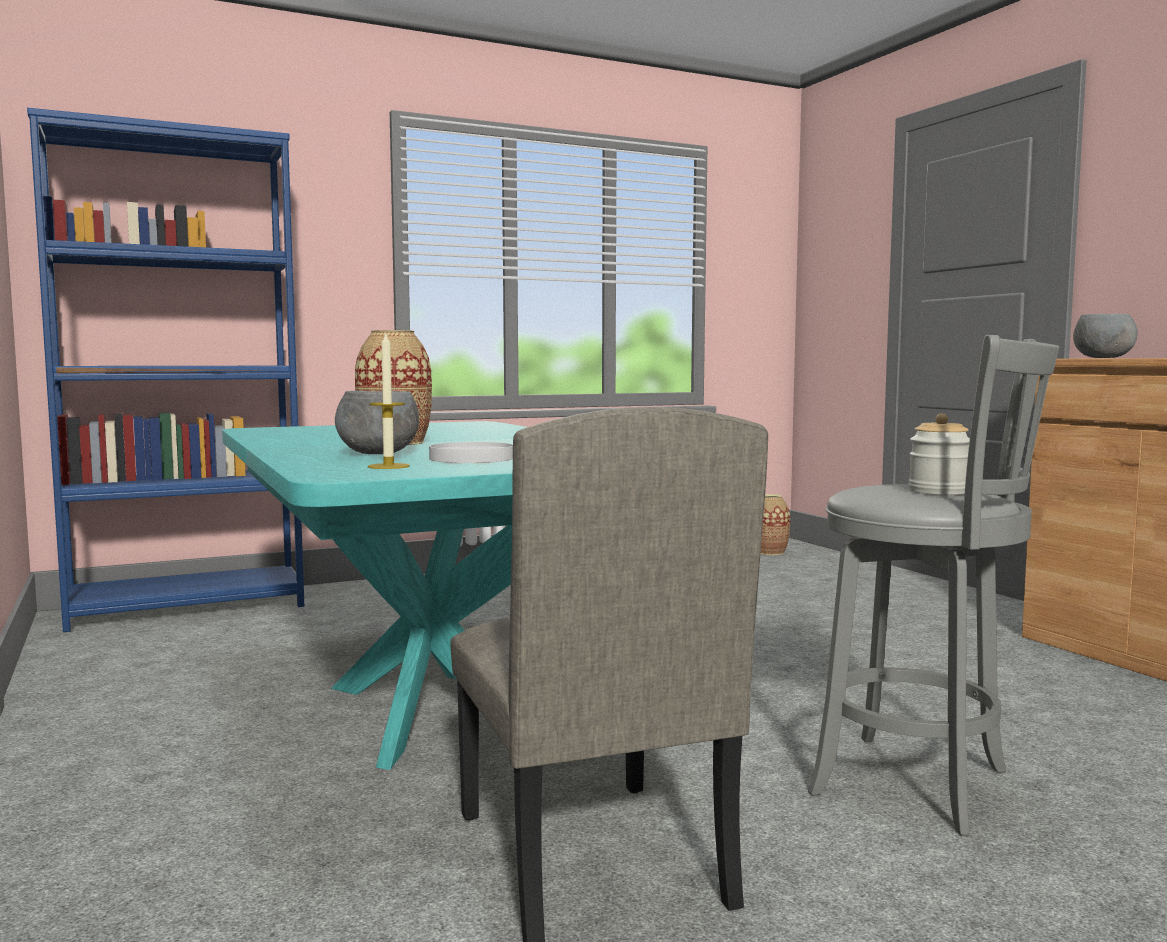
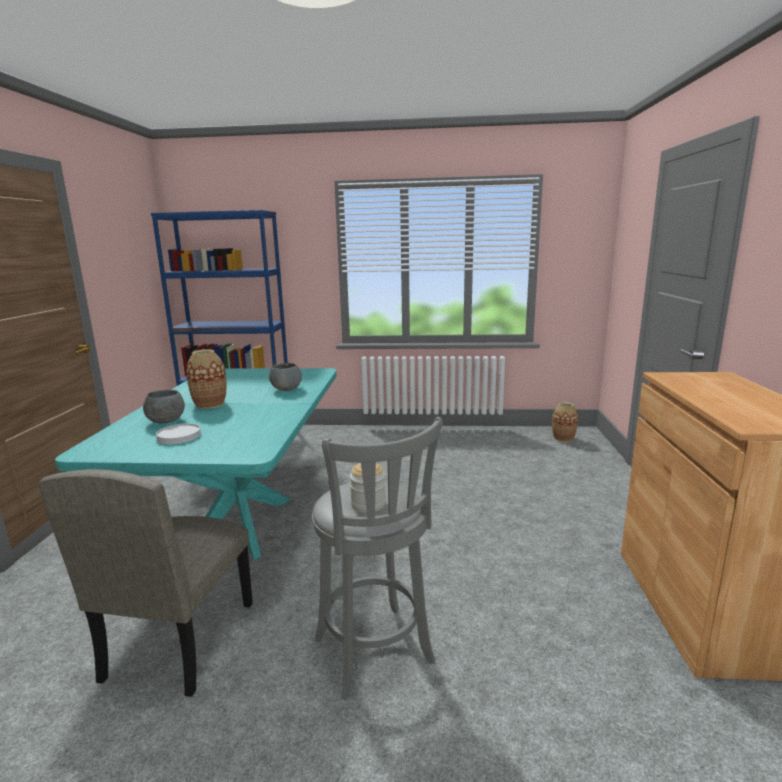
camera: 30 degrees right, 10 degrees up
candle [368,331,410,469] -> none
grey bowl [1073,314,1138,358] -> grey bowl moved to [269,363,302,391]

